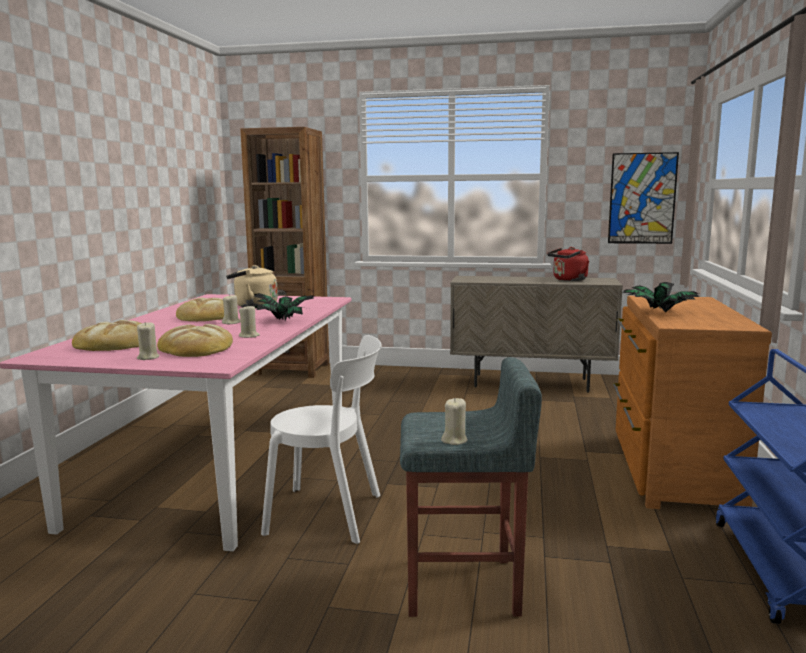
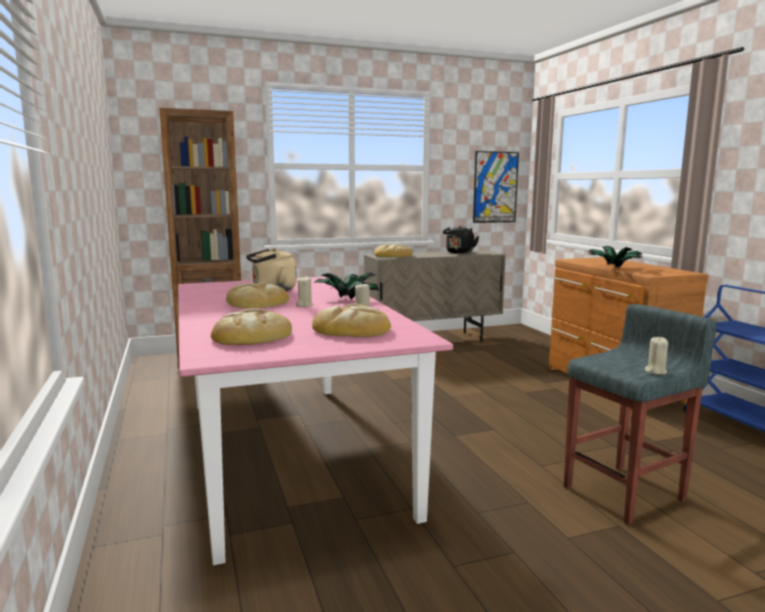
camera: 30 degrees left, 0 degrees up
beige candle [137,322,160,360] -> none
white chair [261,335,382,544] -> none
red kettle [547,247,589,281] -> black kettle [443,226,479,254]
none -> bread [374,244,413,257]

